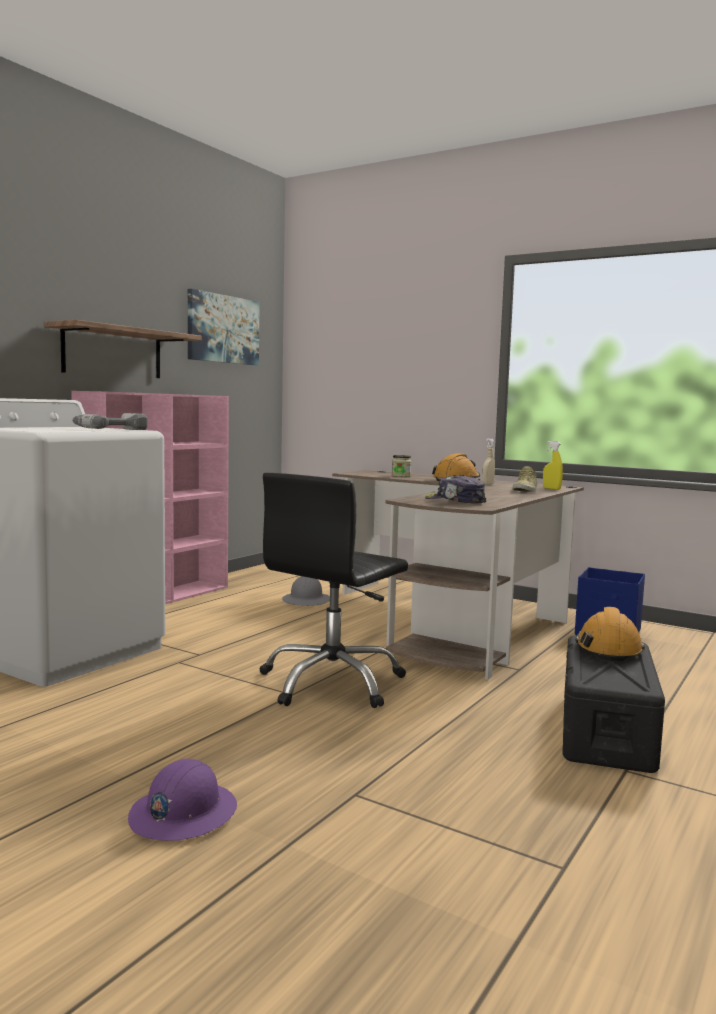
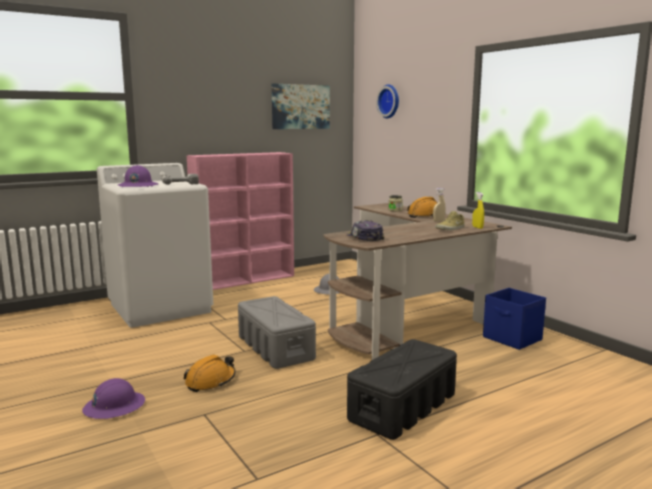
camera: 25 degrees right, 5 degrees up
shelf [44,320,201,378] -> none
black office chair [260,473,408,708] -> grey storage box [238,296,316,369]
orange hard hat [576,607,645,661] -> orange hard hat moved to [184,354,236,392]
none -> purple hard hat [118,165,159,187]
none -> wall clock [376,84,399,118]

